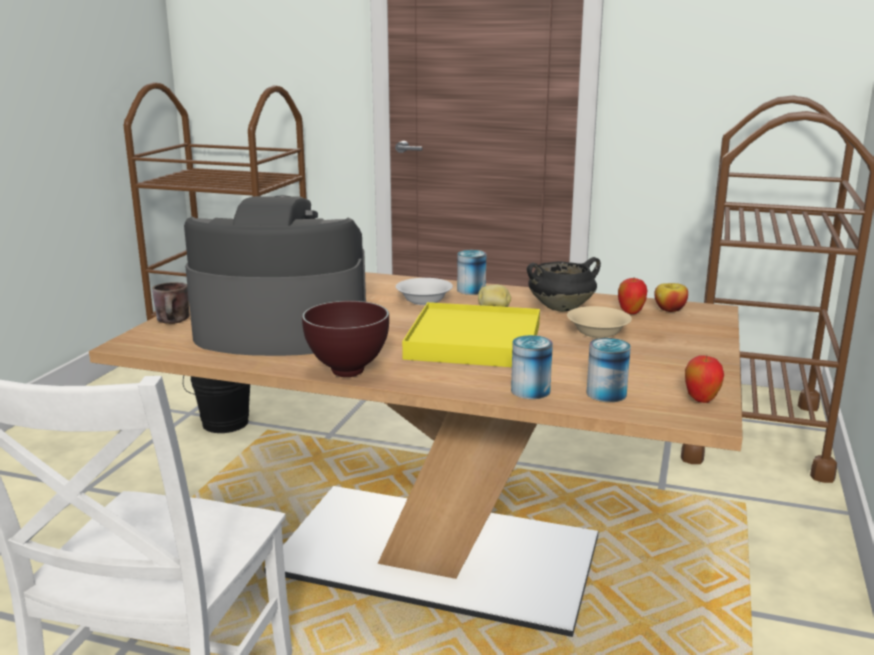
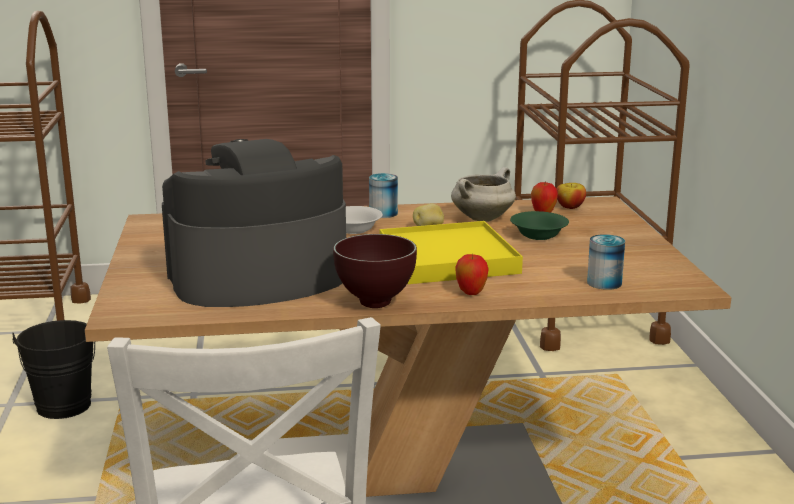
camera: 25 degrees left, 0 degrees up
brown mug [152,282,189,324] -> none
can [511,335,553,399] -> none
black cooking pot [527,257,601,312] -> white cooking pot [451,167,516,222]
beige bowl [567,306,632,338] -> green bowl [510,211,569,240]
apple [685,355,724,403] -> apple moved to [455,253,489,295]

